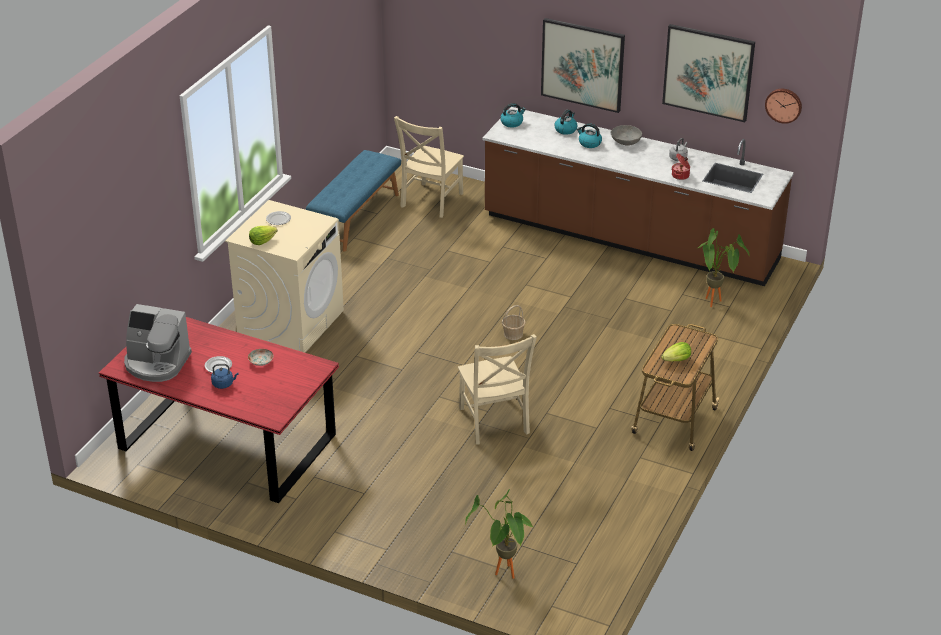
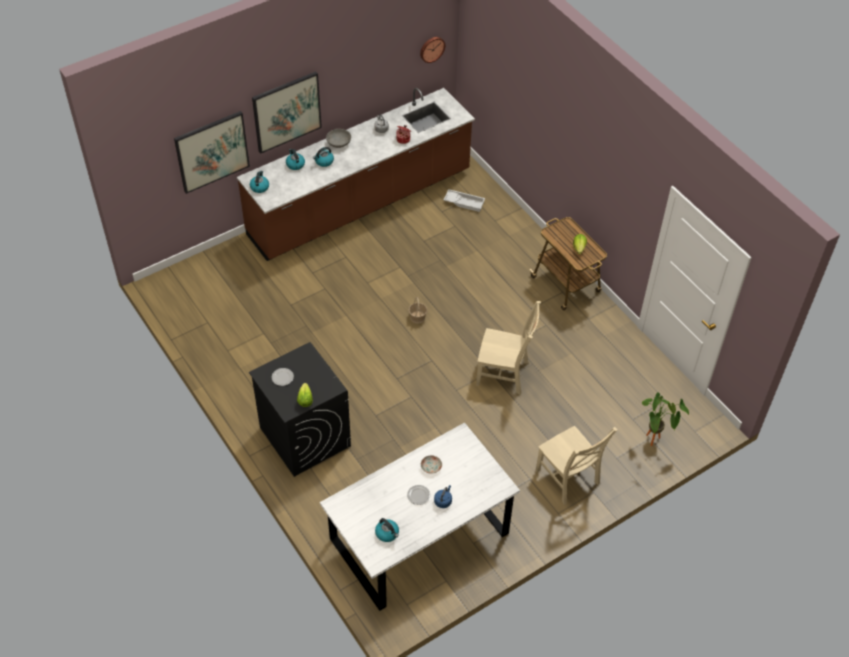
camera: 60 degrees left, 15 degrees up
red dining table [99,317,339,503] -> white dining table [320,423,520,611]
coffee machine [124,304,192,382] -> kettle [375,518,399,542]
beige washing machine [225,200,344,353] -> black washing machine [249,342,351,477]
blue bench [306,150,401,251] -> none
beige chair [394,116,464,218] -> beige chair moved to [536,426,618,505]
picture [662,24,755,122] -> picture moved to [174,111,250,194]
potted plant [696,228,749,307] -> white tray [444,189,485,212]

